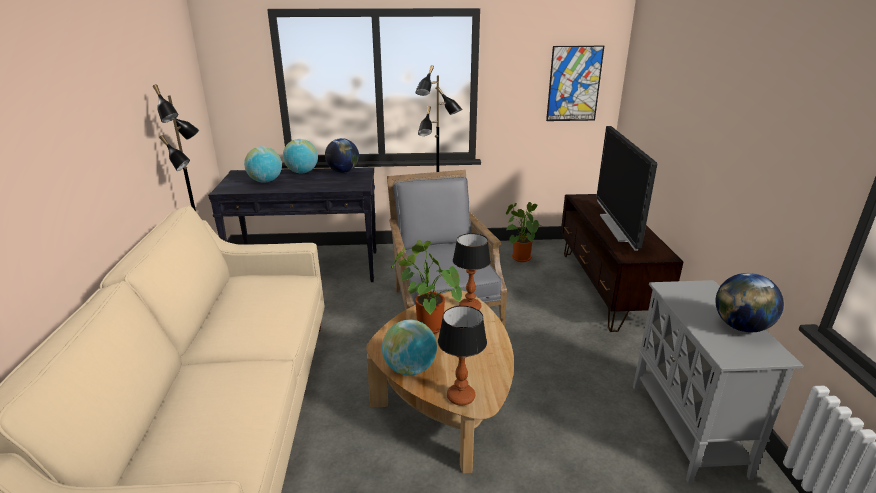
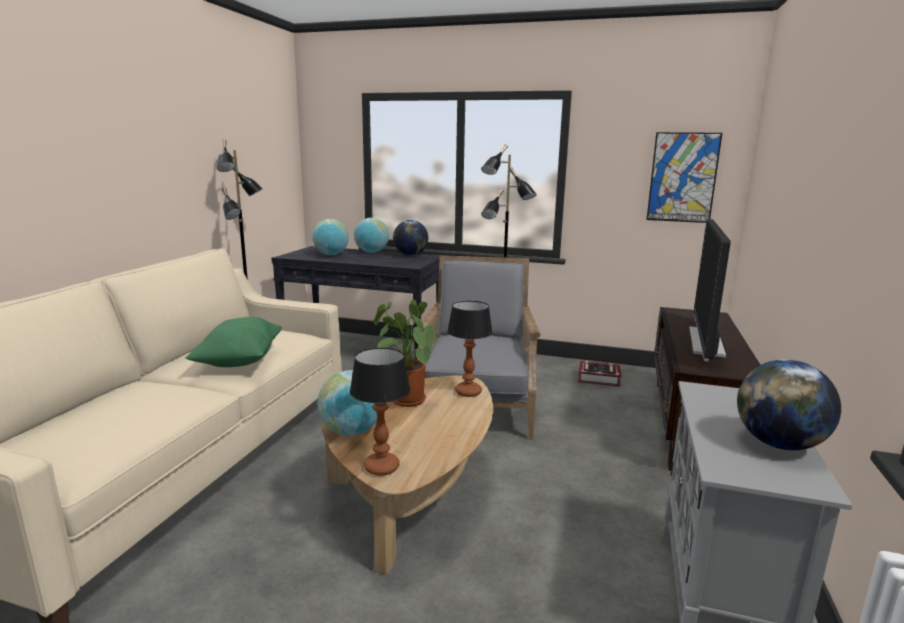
camera: 20 degrees right, 10 degrees down
potted plant [506,202,542,262] -> book [578,361,622,386]
none -> green pillow [185,317,282,367]

